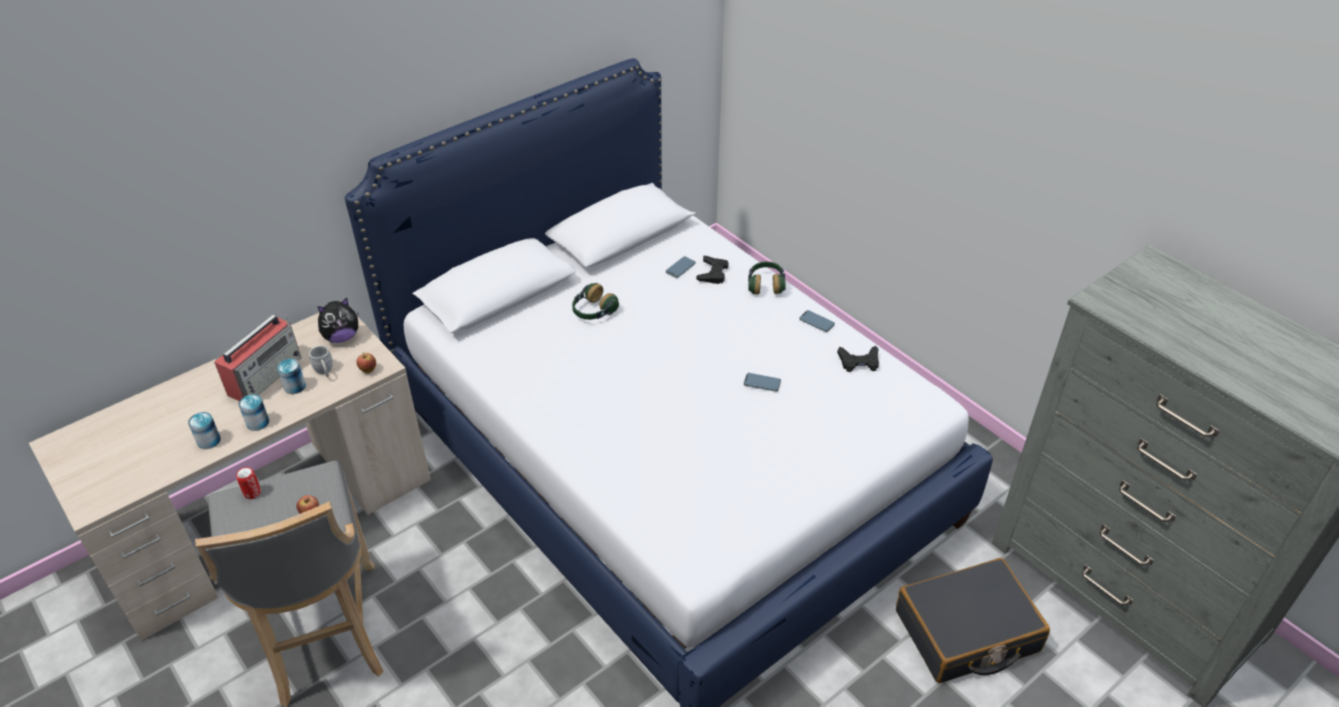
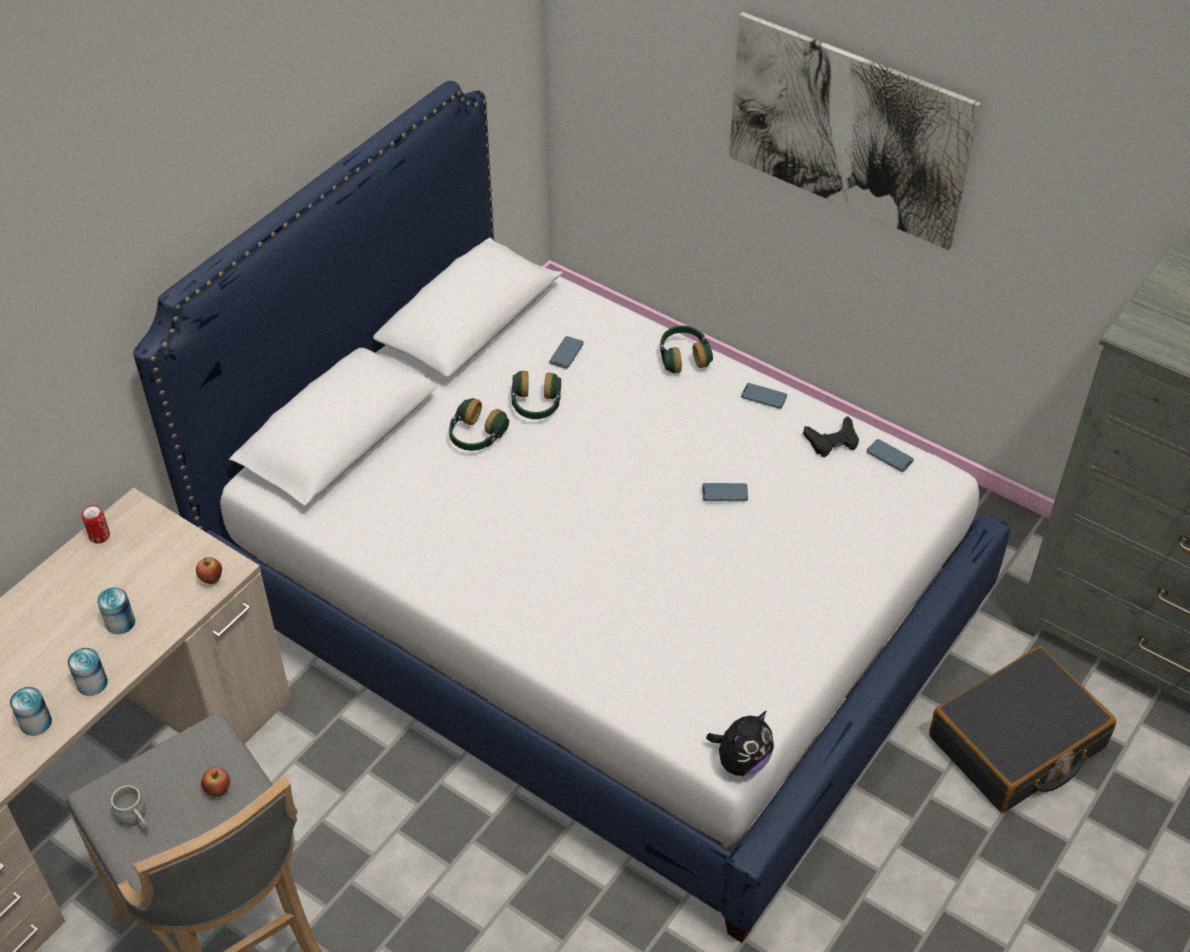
camera: 15 degrees left, 5 degrees up
radio [214,315,301,401] -> none
can [236,467,261,499] -> can moved to [82,505,110,543]
grey mug [309,346,333,377] -> grey mug moved to [111,785,149,832]
plush toy [317,298,358,343] -> plush toy moved to [706,711,774,776]
black game controller [696,256,729,284] -> none
none -> headphones [511,371,561,419]
none -> picture [729,12,981,250]
none -> phone [867,439,914,472]

